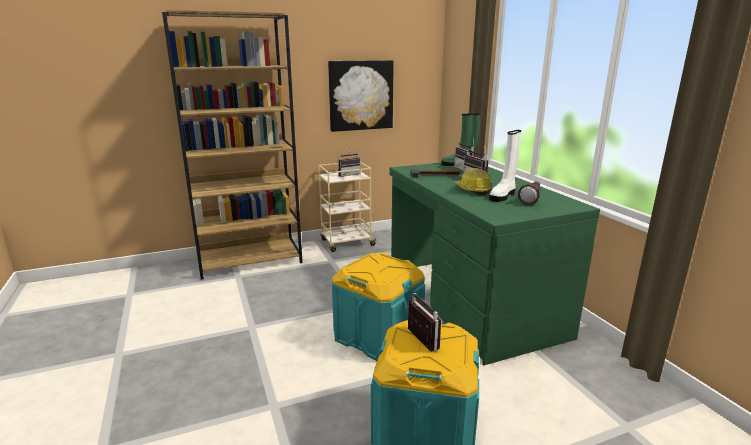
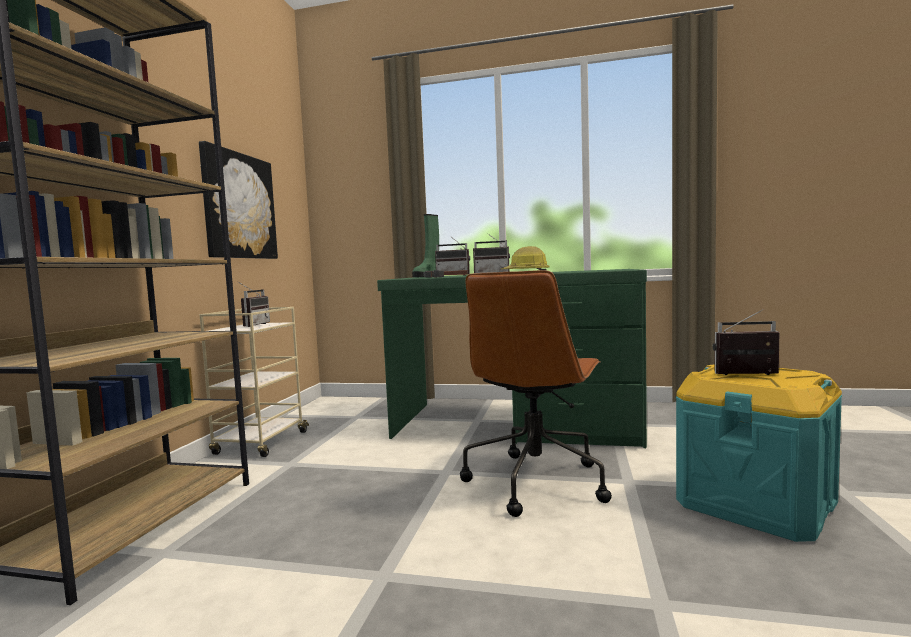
camera: 55 degrees left, 15 degrees down
turquoise storage box [332,253,425,361] -> brown office chair [460,270,612,517]
white boot [489,130,521,202] -> none
flashlight [518,182,541,205] -> none

